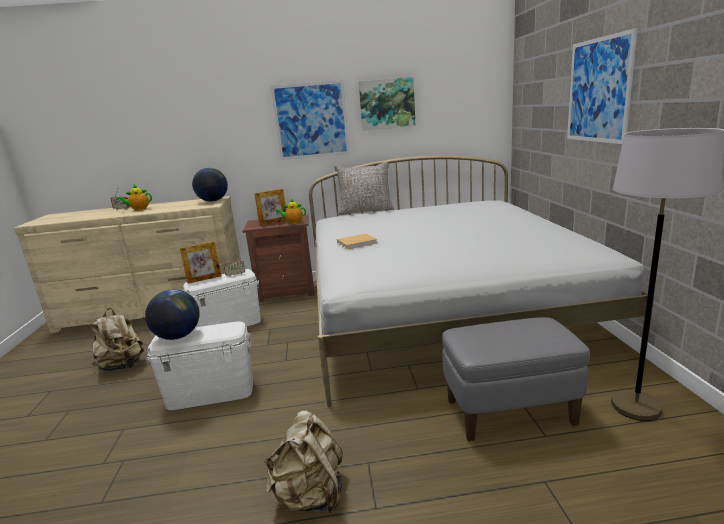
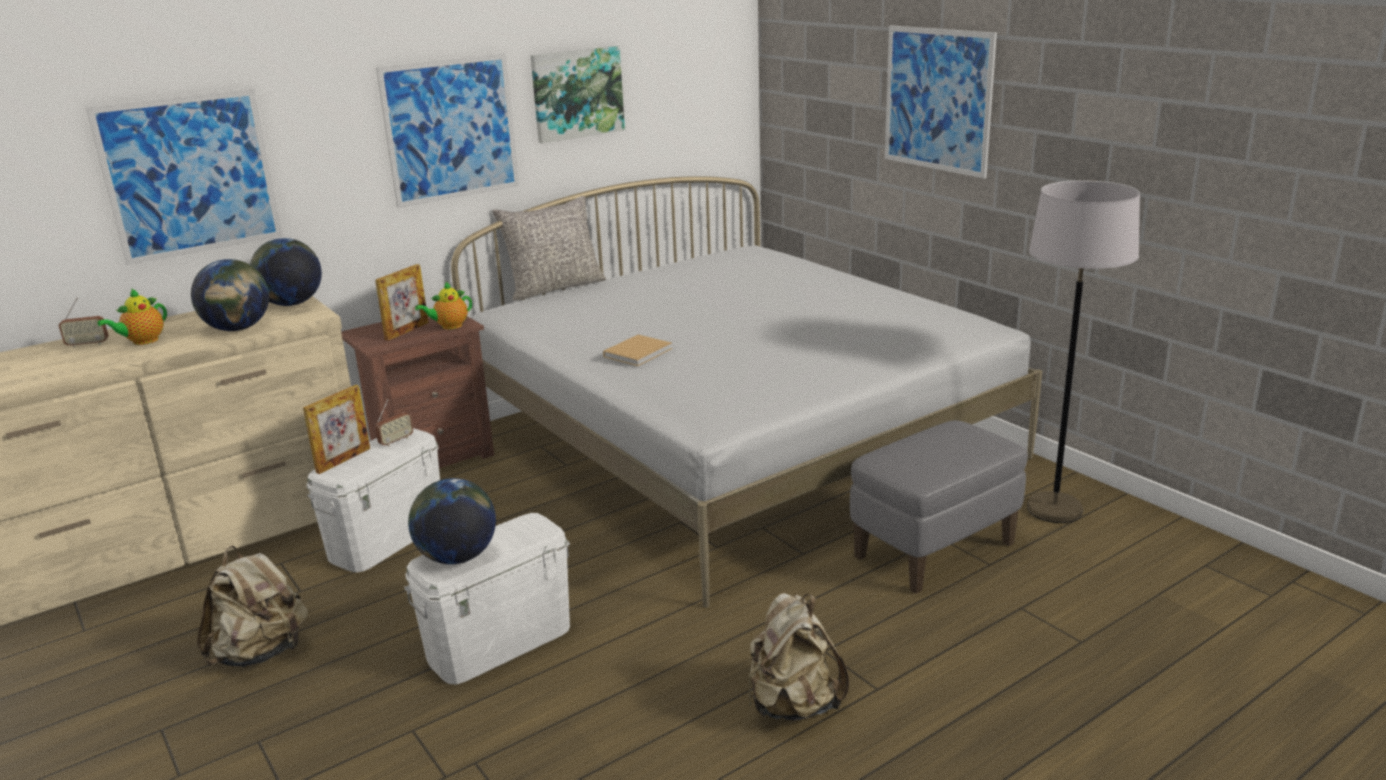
camera: 30 degrees left, 5 degrees up
none -> picture [86,89,283,265]
none -> globe [191,259,269,331]

